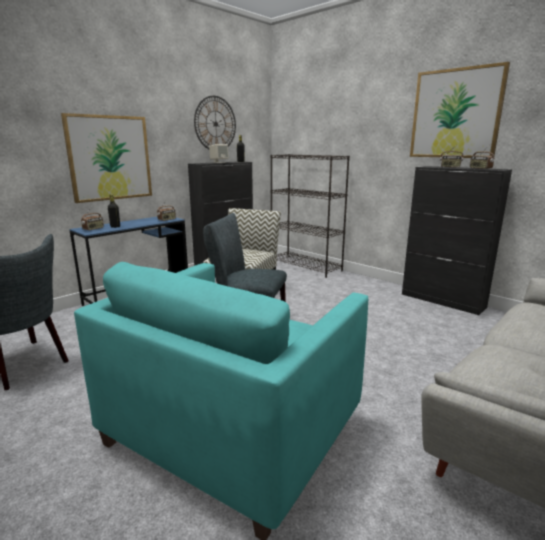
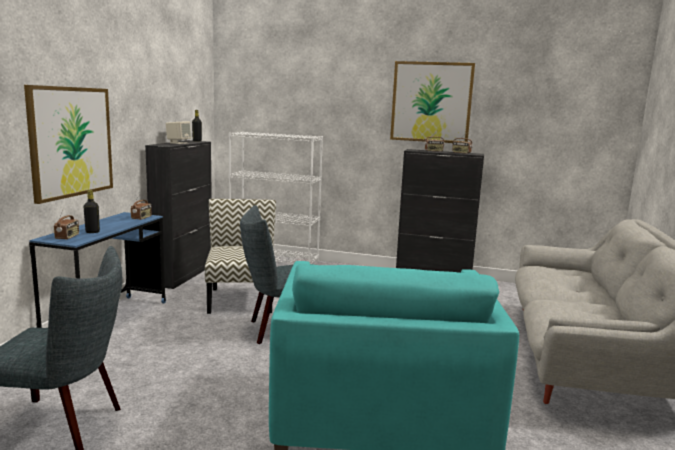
camera: 30 degrees left, 5 degrees down
wall clock [194,96,236,149] -> none
black bookcase [270,154,350,278] -> white bookcase [229,131,323,264]

